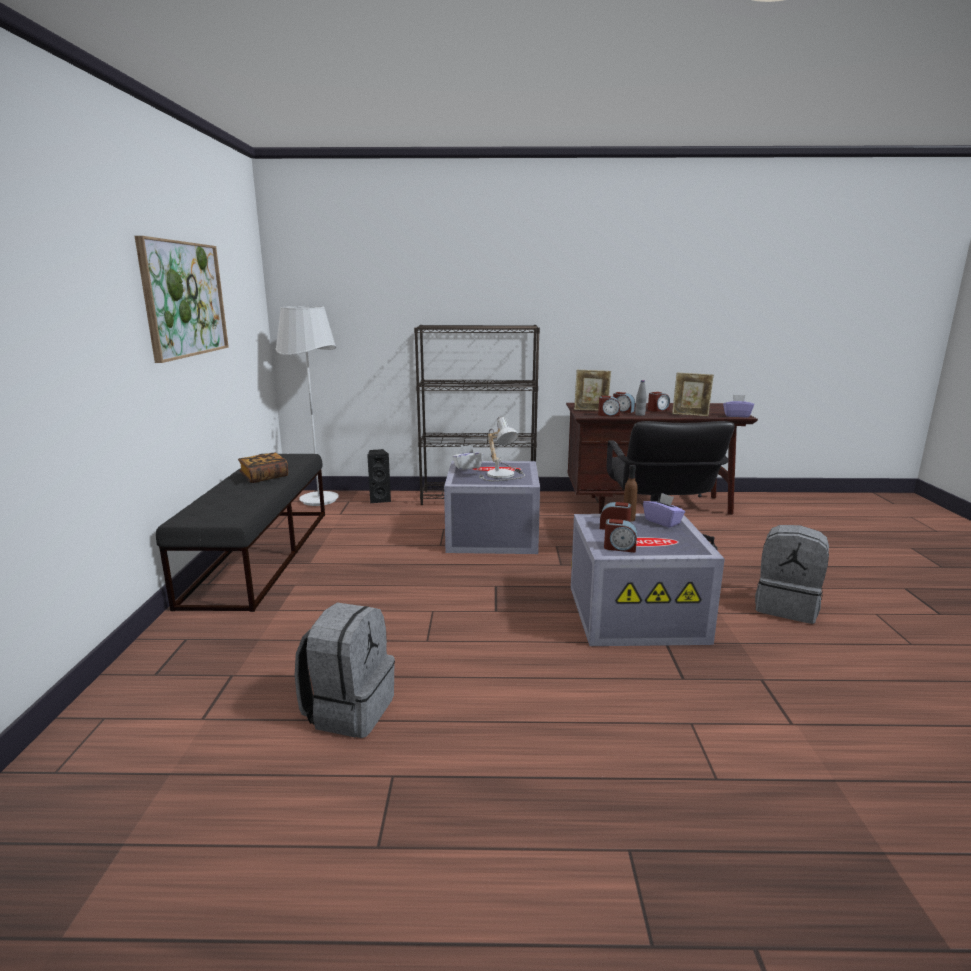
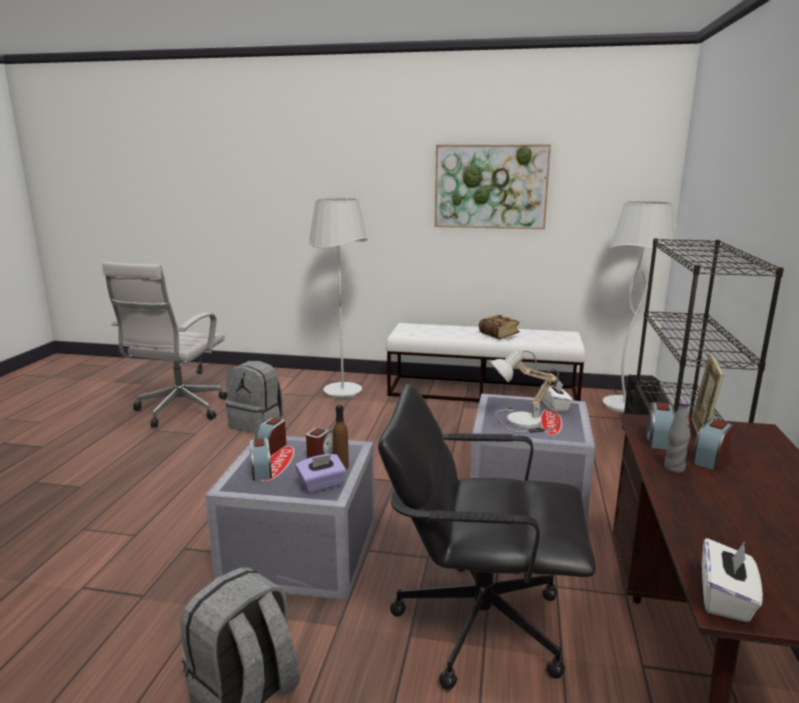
camera: 100 degrees right, 0 degrees up
black bench [156,454,325,612] -> white bench [386,323,586,402]
alarm clock [648,392,670,412] -> alarm clock moved to [250,438,272,481]
picture frame [672,373,714,416] -> none
purple tissue box [723,395,754,417] -> white tissue box [702,538,763,622]
none -> white office chair [102,262,228,428]
none -> white floor lamp [308,198,368,398]

